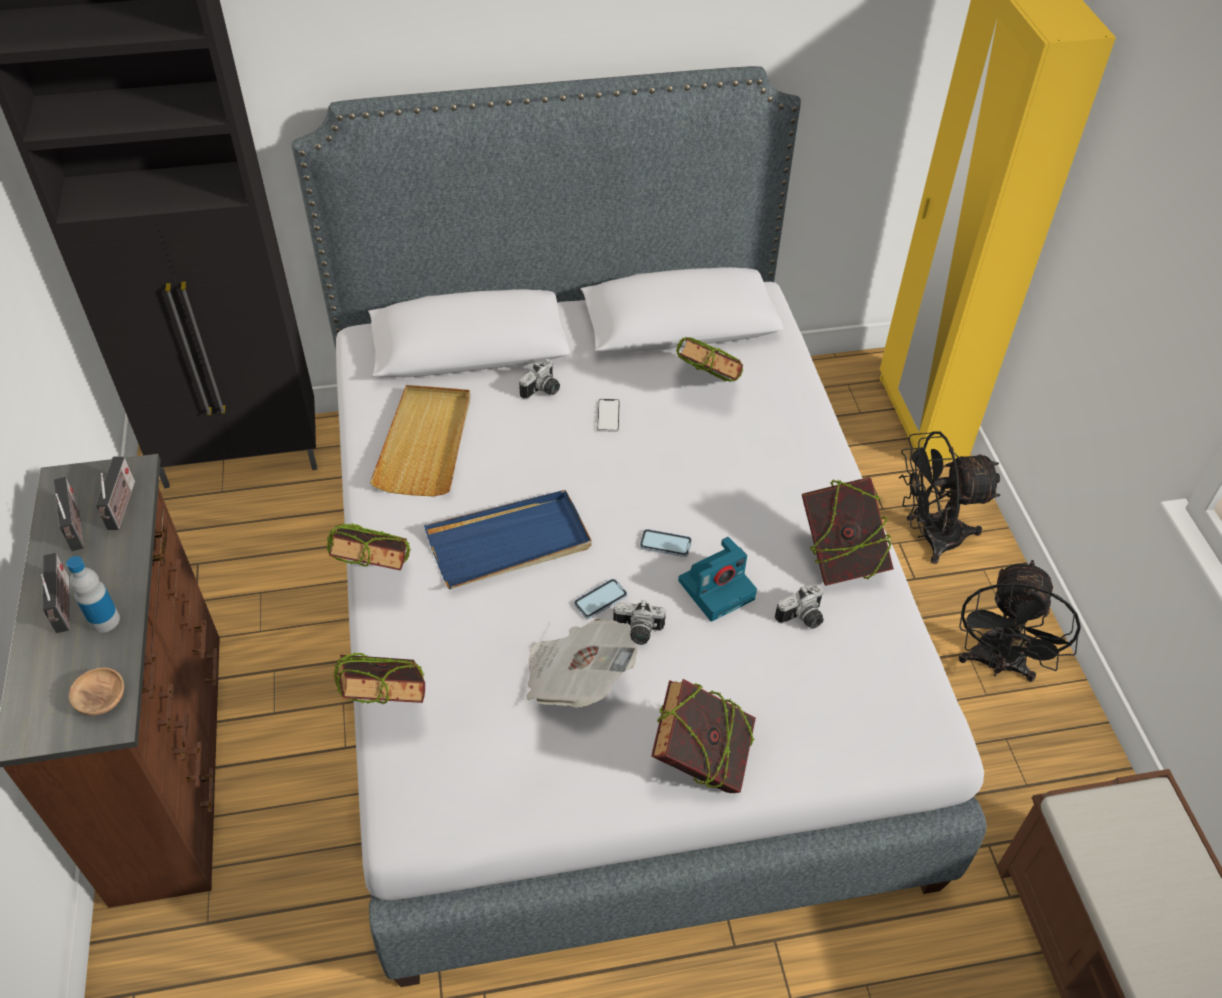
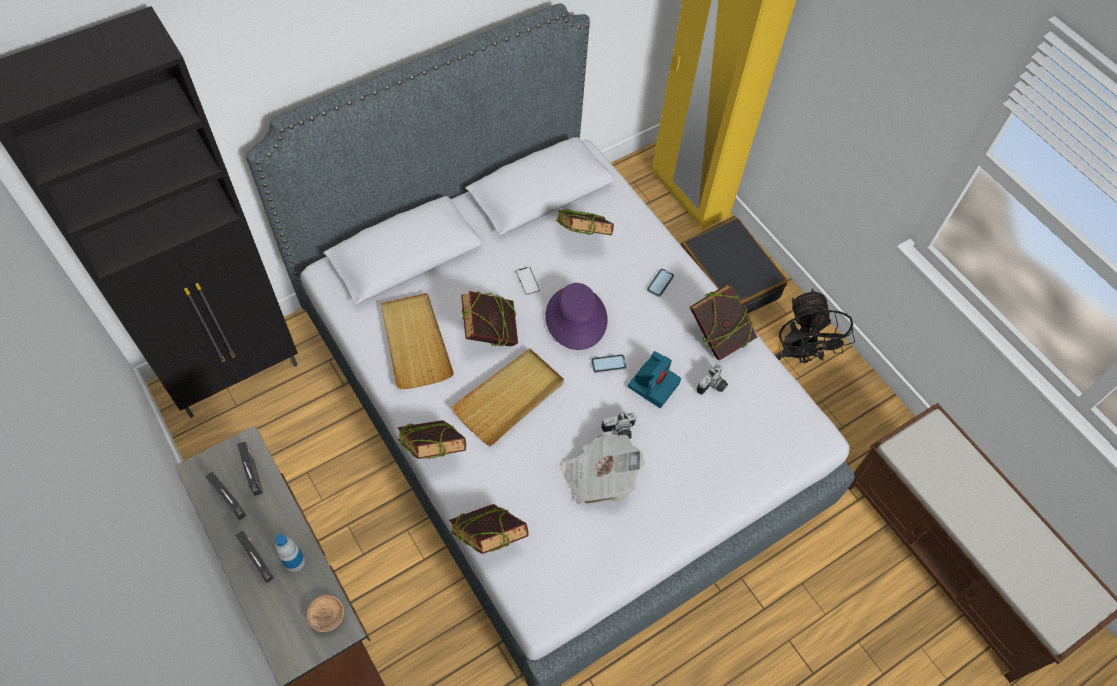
camera: 25 degrees left, 10 degrees up
blue tray [424,490,592,589] -> beige tray [451,348,564,446]
camera [519,359,560,399] -> none
phone [574,579,627,619] -> phone moved to [647,269,674,297]
book [651,679,756,793] -> book moved to [461,291,518,347]
black fan [899,431,1000,564] -> black suitcase [681,218,787,314]
none -> purple hat [545,283,608,350]

